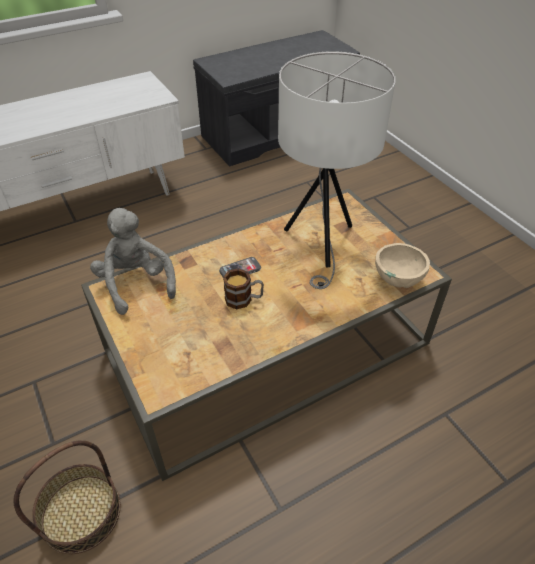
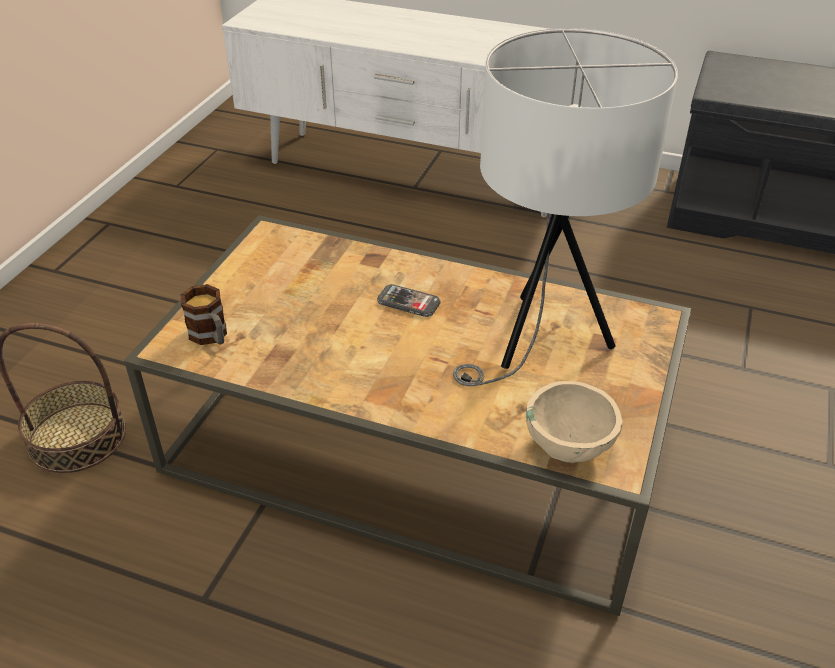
camera: 50 degrees right, 5 degrees down
grey plush toy [90,208,176,315] -> none
mug [223,268,264,310] -> mug moved to [181,284,227,345]

